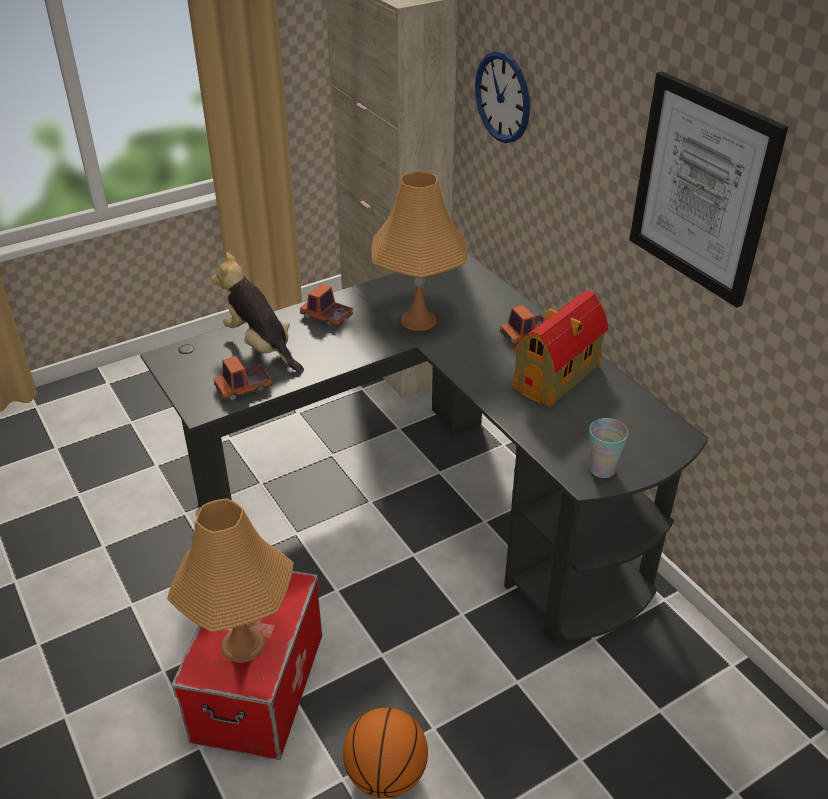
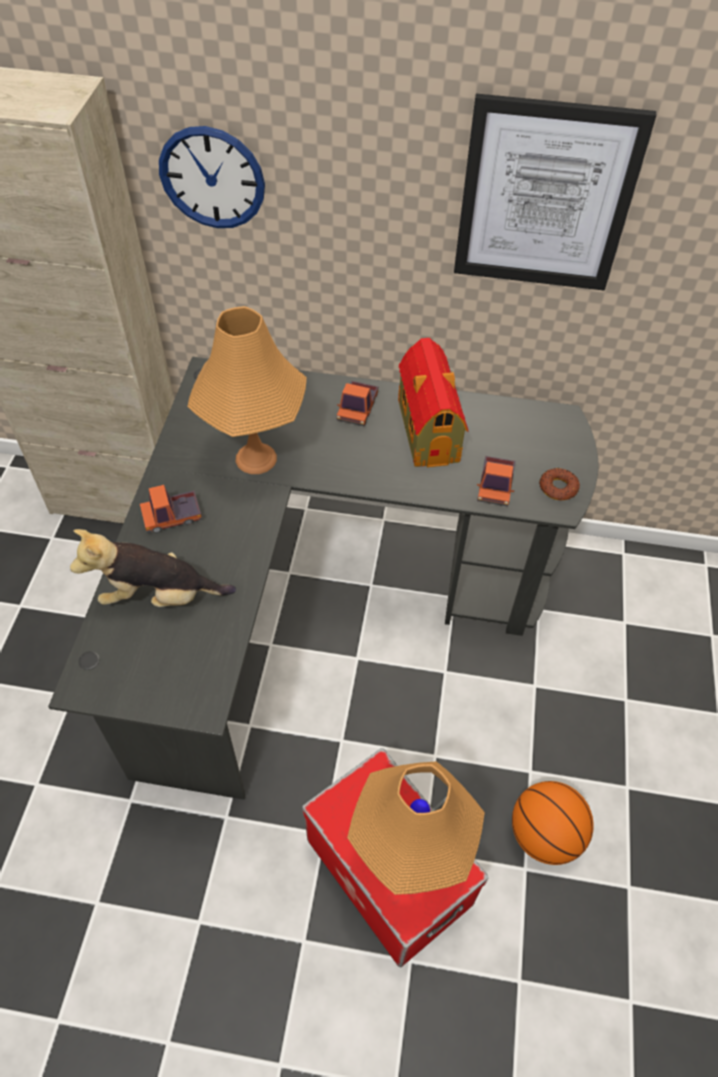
camera: 50 degrees left, 15 degrees up
toy truck [213,356,272,401] -> toy truck moved to [477,456,515,507]
cup [589,418,629,478] -> donut [539,468,580,500]

